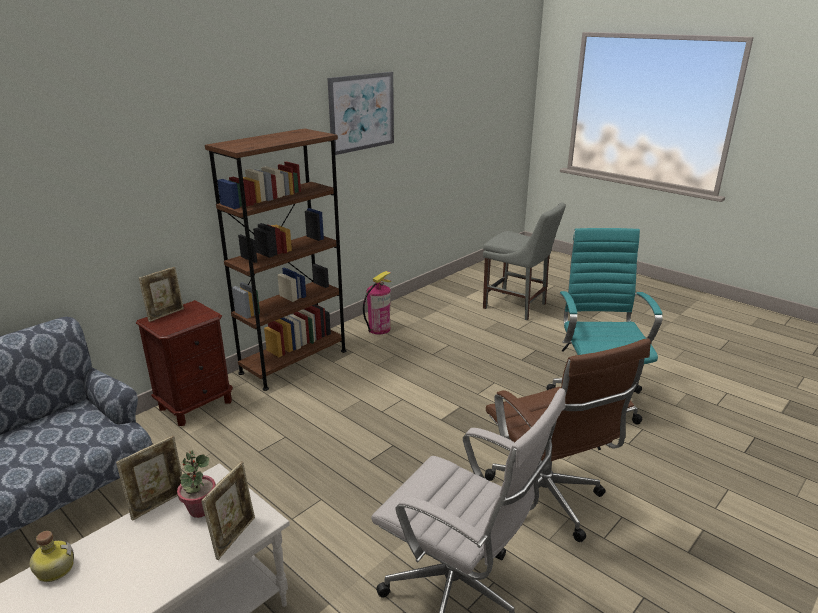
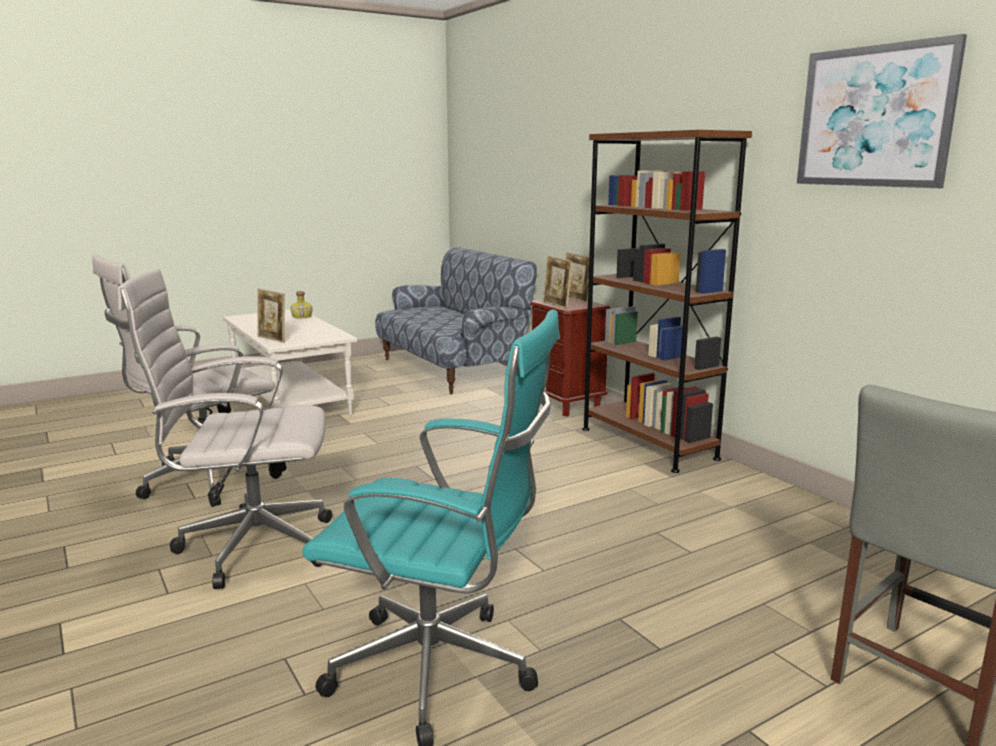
camera: 105 degrees right, 10 degrees down
picture frame [116,436,182,521] -> picture frame moved to [543,256,573,309]
potted plant [177,450,216,518] -> none
fire extinguisher [363,271,392,334] -> none
brown office chair [485,338,651,542] -> white office chair [118,269,332,589]

